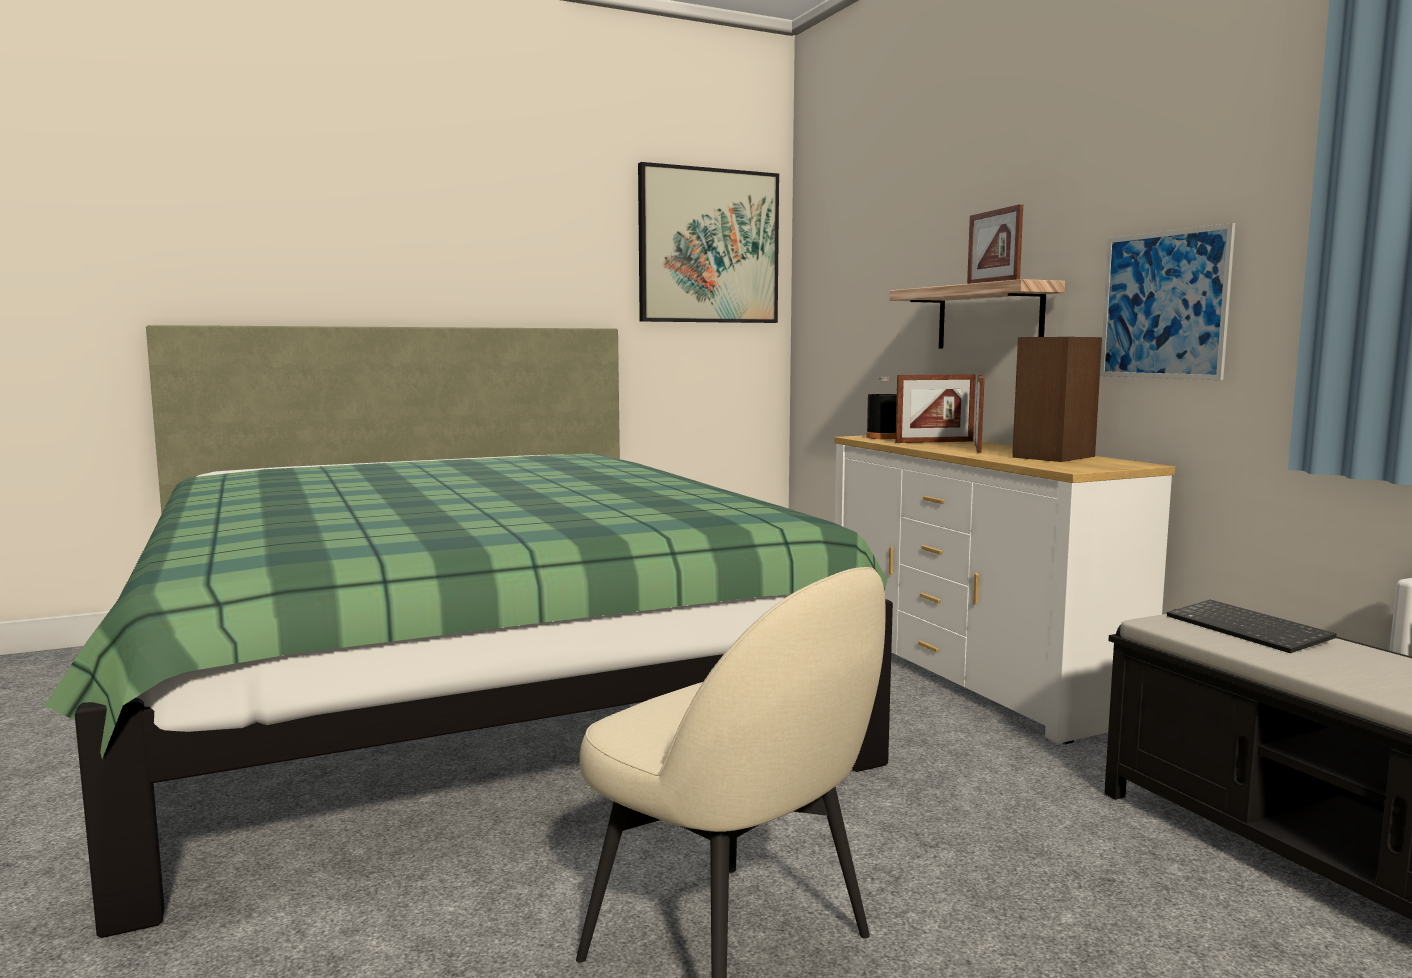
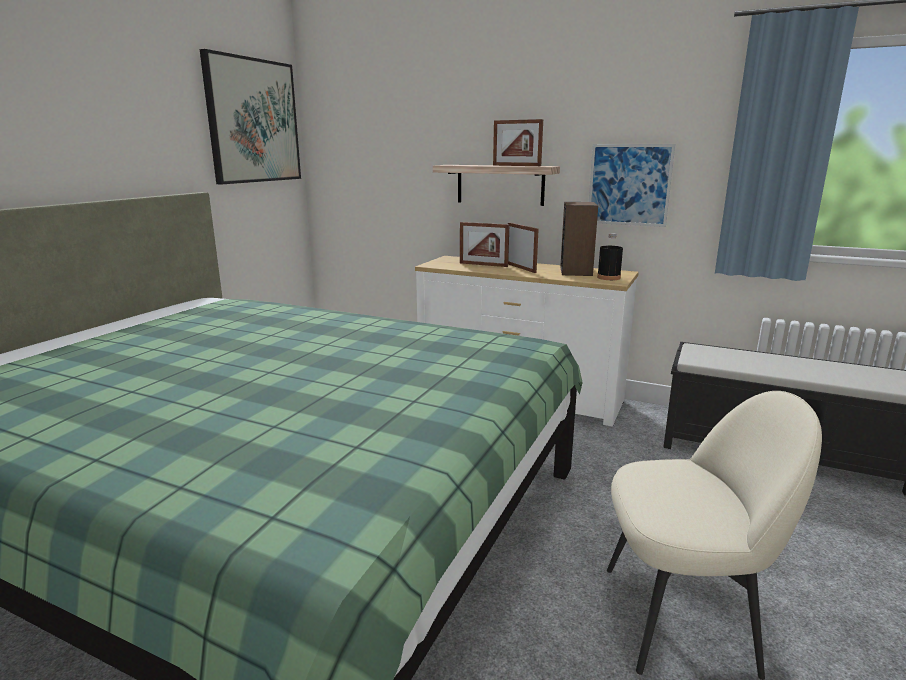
camera: 40 degrees left, 10 degrees up
black bottle [866,376,897,439] -> black bottle moved to [597,233,623,280]
picture frame [895,374,976,443] -> picture frame turned 75 degrees clockwise [460,222,509,267]
keyboard [1167,600,1336,653] -> none

